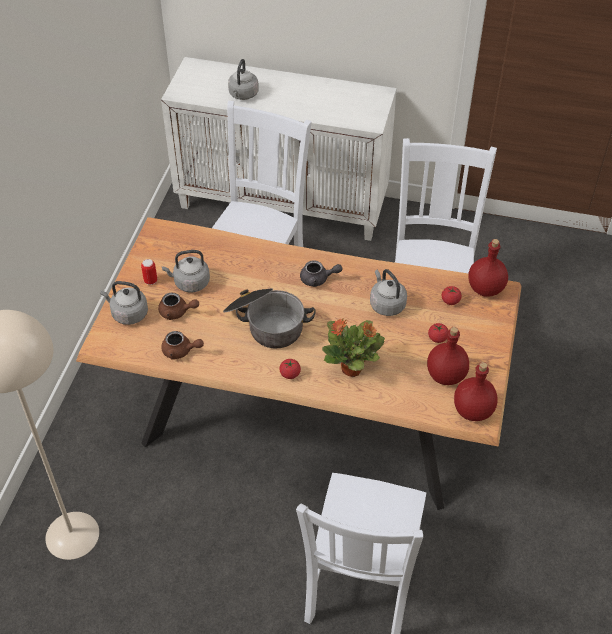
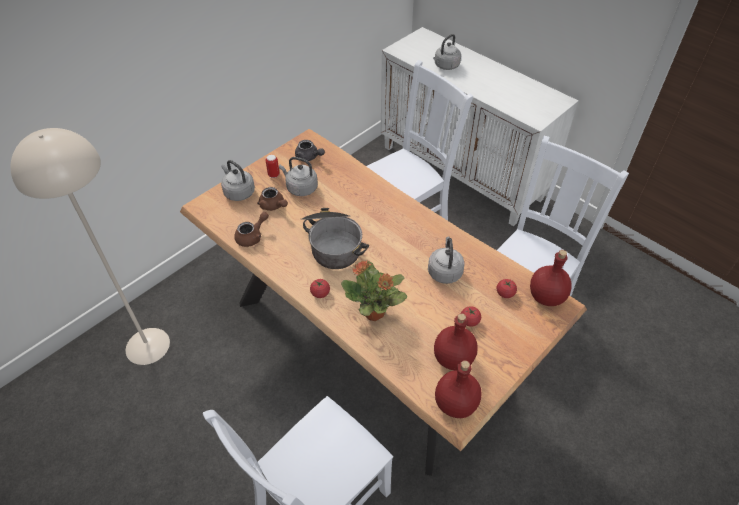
camera: 30 degrees right, 0 degrees up
brown teapot [161,331,204,360] -> brown teapot turned 90 degrees counterclockwise [234,212,269,247]
grey teapot [300,260,343,287] -> grey teapot moved to [295,140,325,161]

